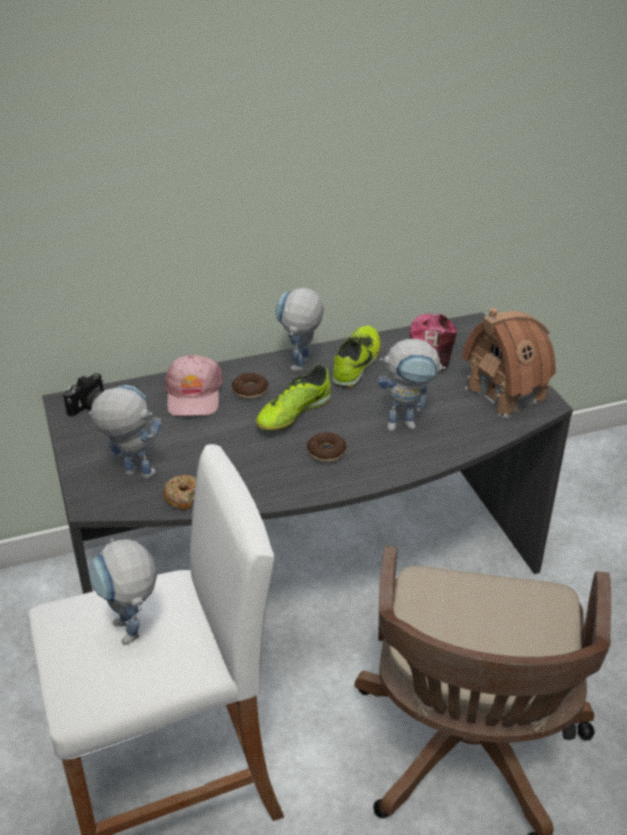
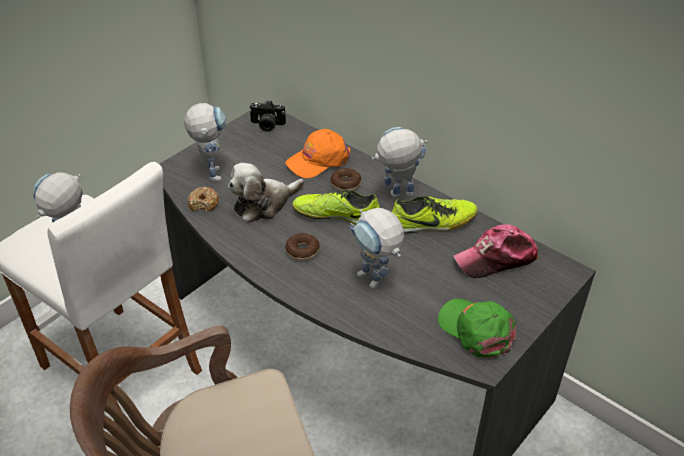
camera: 60 degrees right, 5 degrees up
pink cap [164,355,223,416] -> orange cap [285,129,351,178]
toy house [461,308,556,418] -> green cap [438,299,516,358]
none -> plush toy [228,163,304,223]

